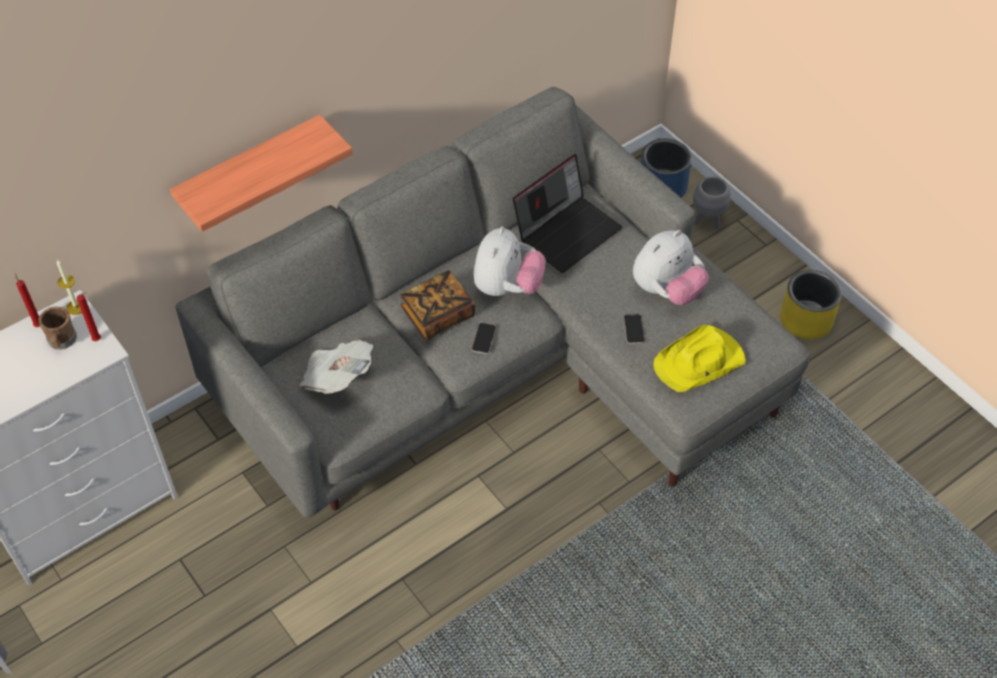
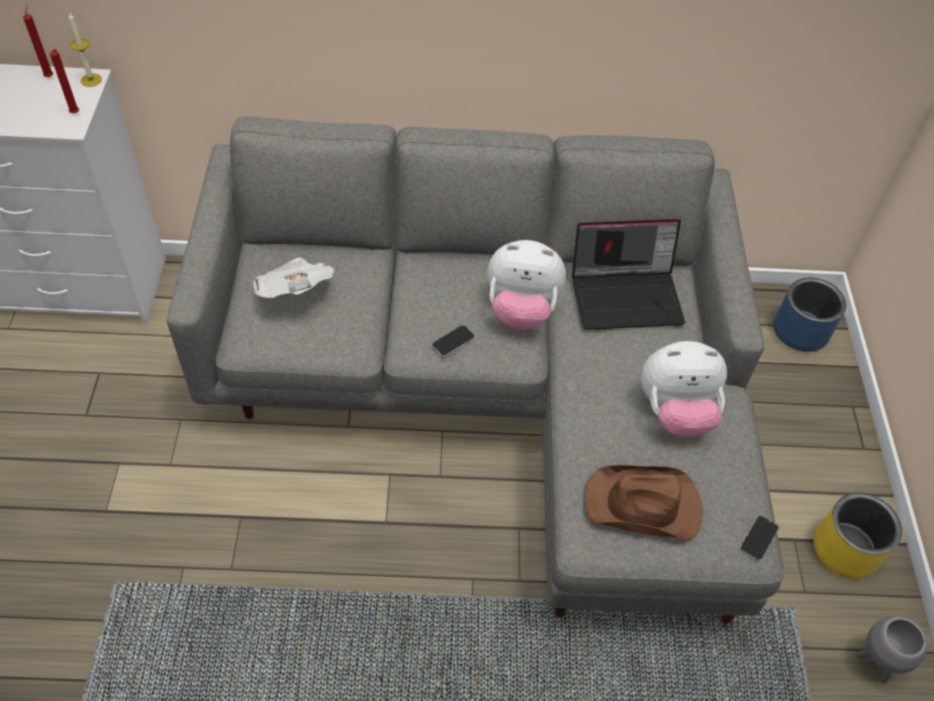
camera: 35 degrees right, 0 degrees up
brown mug [38,306,77,350] -> none
shelf [170,115,353,232] -> none
book [400,270,475,340] -> none
plush toy [473,226,546,296] -> plush toy turned 45 degrees clockwise [488,240,566,330]
phone [624,314,645,344] -> phone moved to [740,515,779,561]
yellow hat [653,325,746,392] -> brown hat [585,465,703,540]
grey planter [693,176,731,229] -> grey planter moved to [856,616,927,683]

